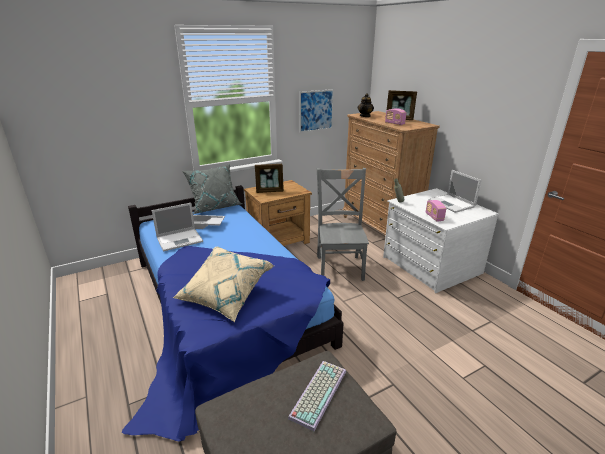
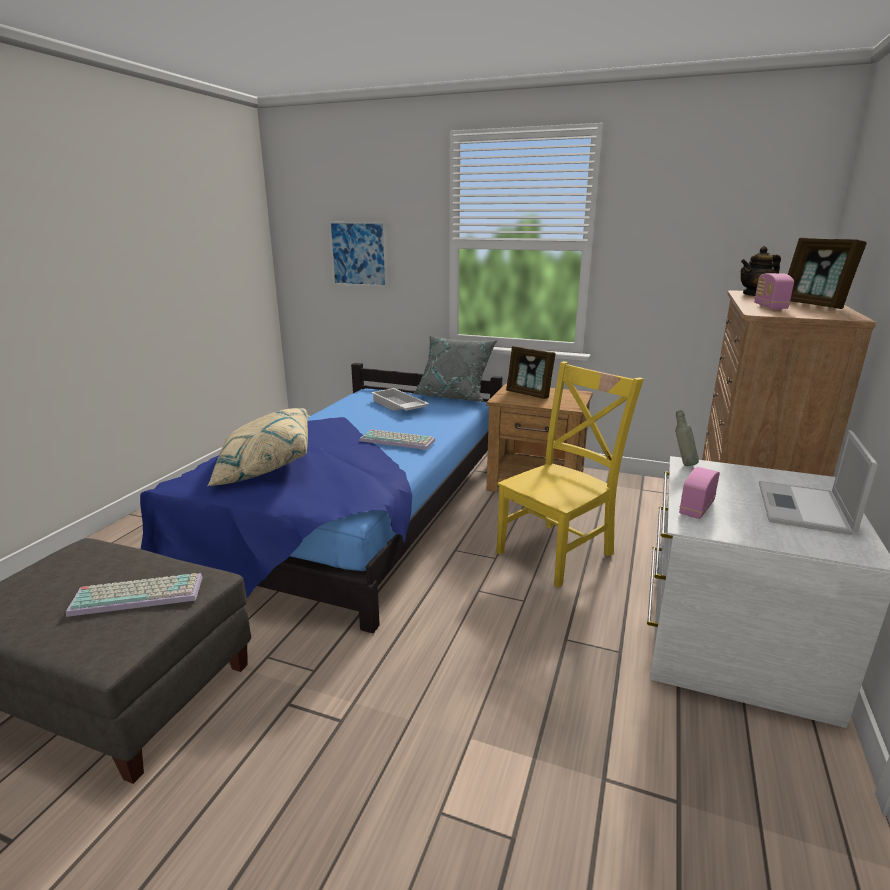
camera: 50 degrees right, 5 degrees down
laptop [152,203,203,251] -> none
picture [299,89,334,133] -> picture moved to [329,221,388,287]
grey chair [317,168,369,281] -> yellow chair [496,361,644,588]
none -> keyboard [360,429,435,450]

